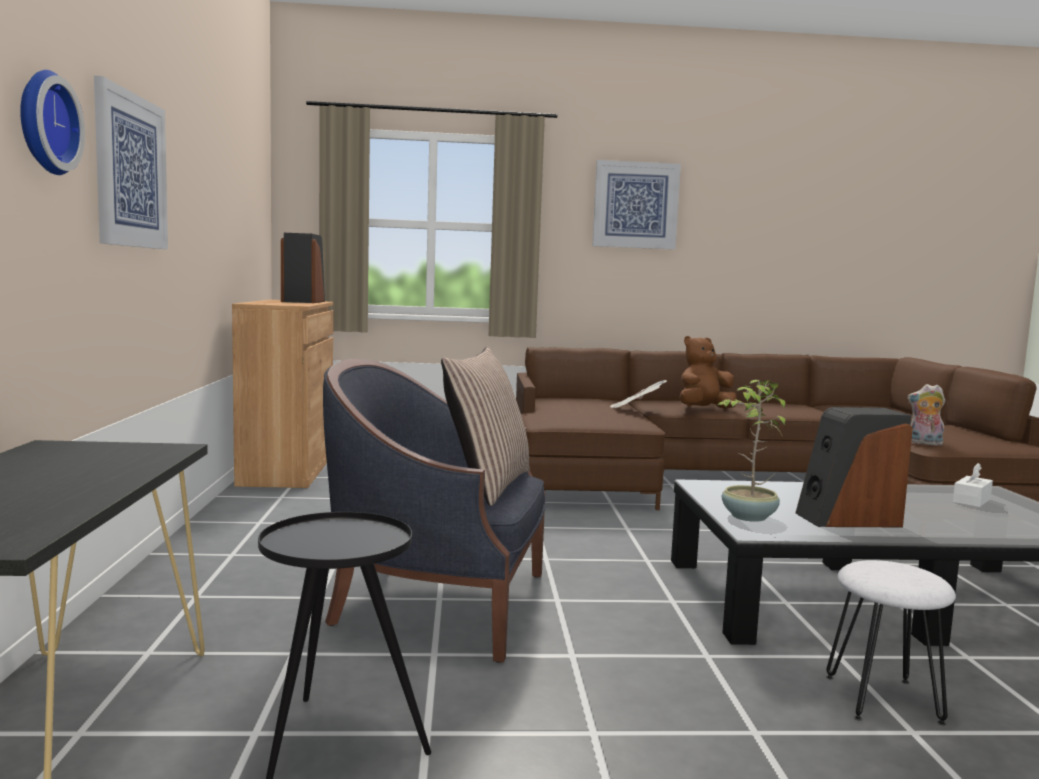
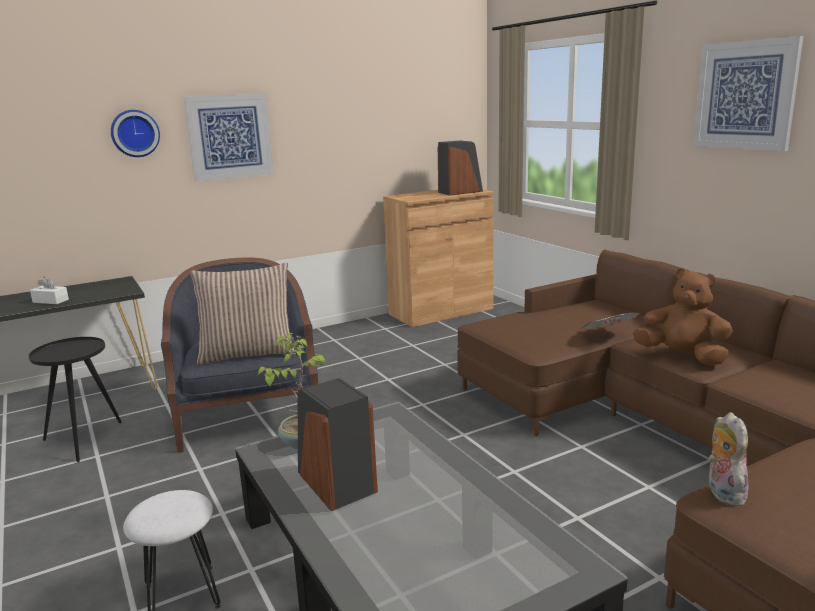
camera: 65 degrees right, 10 degrees up
white tissue box [952,463,993,507] -> white tissue box moved to [30,276,69,304]

